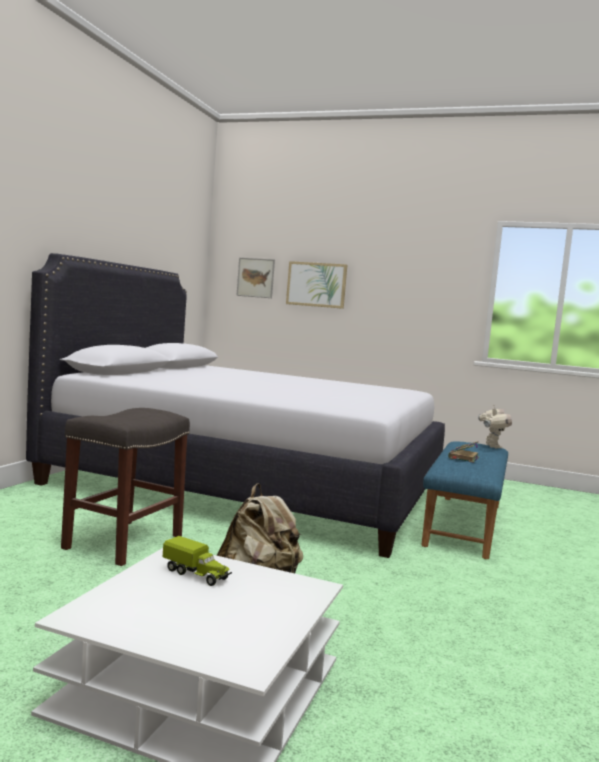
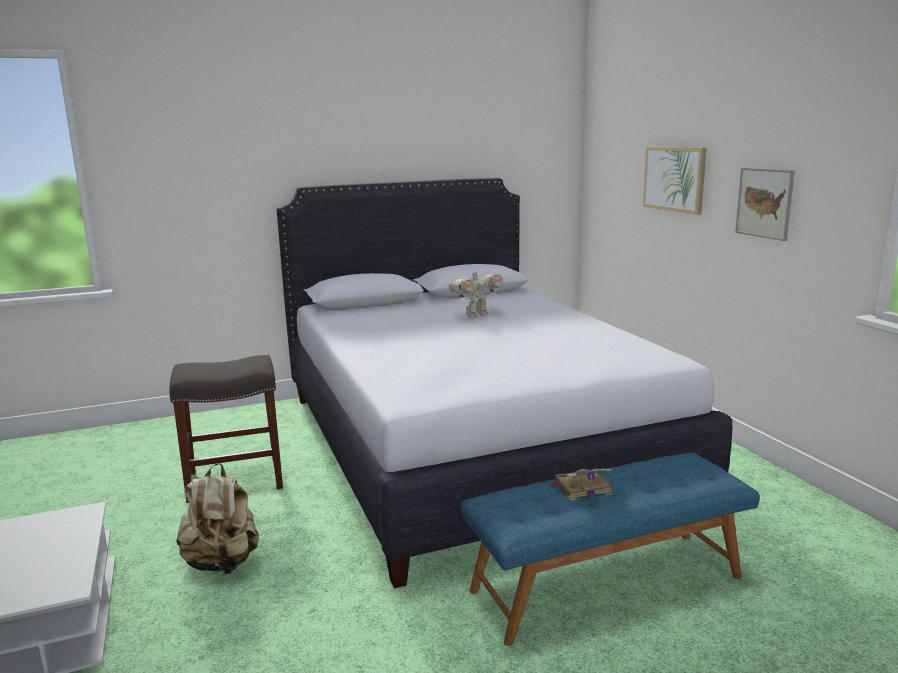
camera: 50 degrees right, 10 degrees up
toy truck [163,536,232,586] -> none
picture [237,258,275,298] -> picture moved to [735,168,795,241]
toy robot [478,405,512,448] -> toy robot moved to [449,267,503,317]

